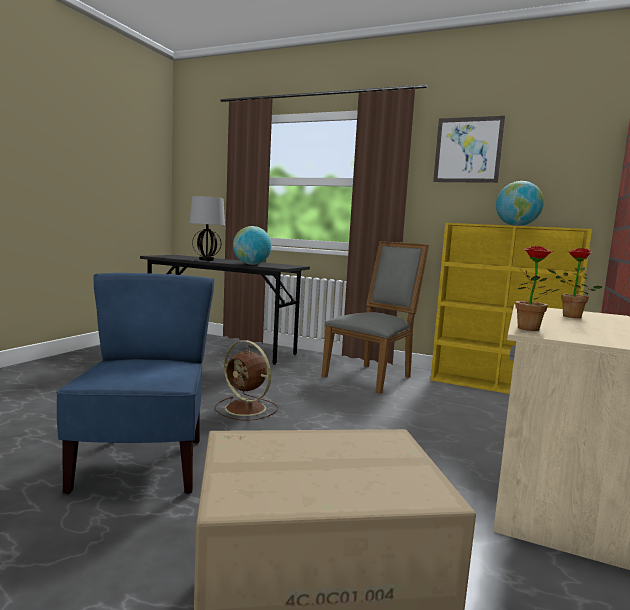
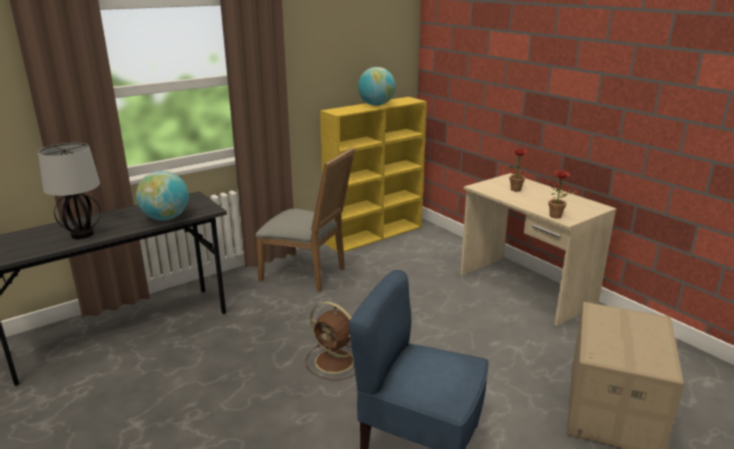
camera: 60 degrees left, 15 degrees up
brown fan [215,340,278,421] -> brown fan turned 60 degrees clockwise [305,301,355,380]
grey chair [322,241,429,394] -> grey chair turned 135 degrees clockwise [256,147,355,292]
picture [433,116,505,183] -> none

